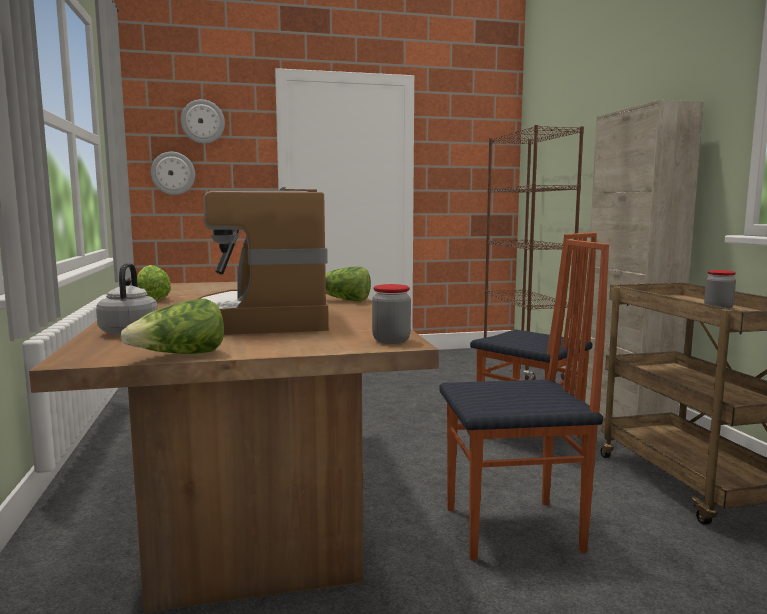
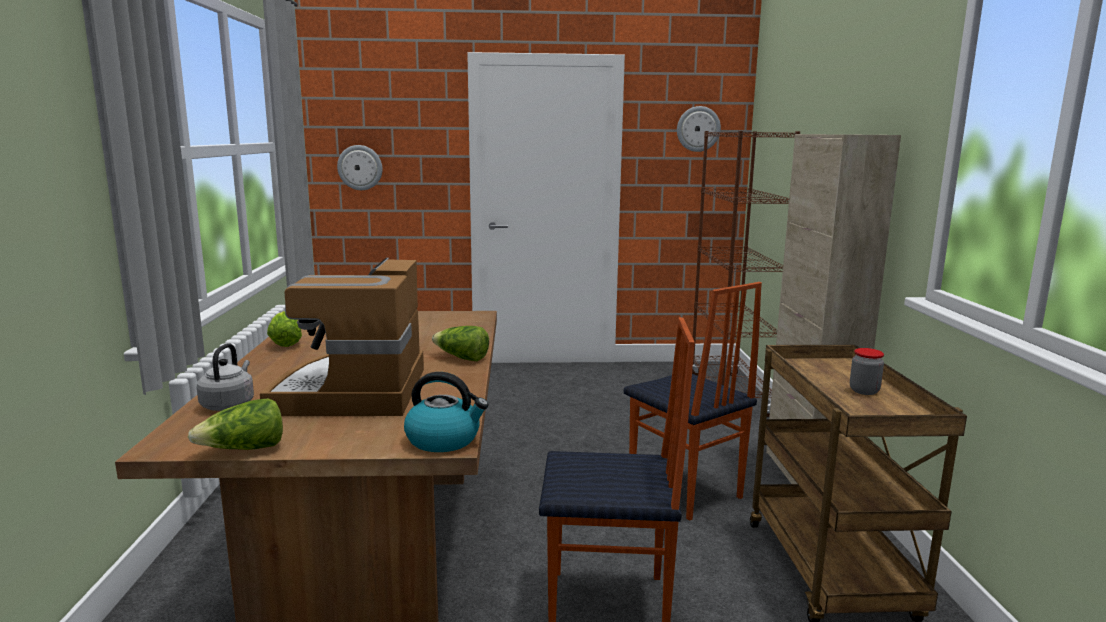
camera: 10 degrees right, 5 degrees up
wall clock [181,99,225,144] -> wall clock moved to [677,106,721,152]
jar [372,284,411,344] -> kettle [404,372,489,452]

